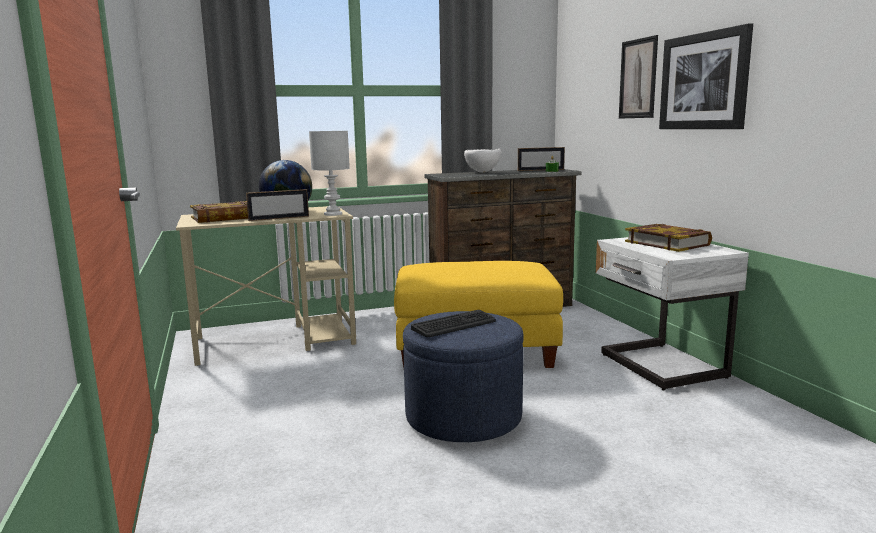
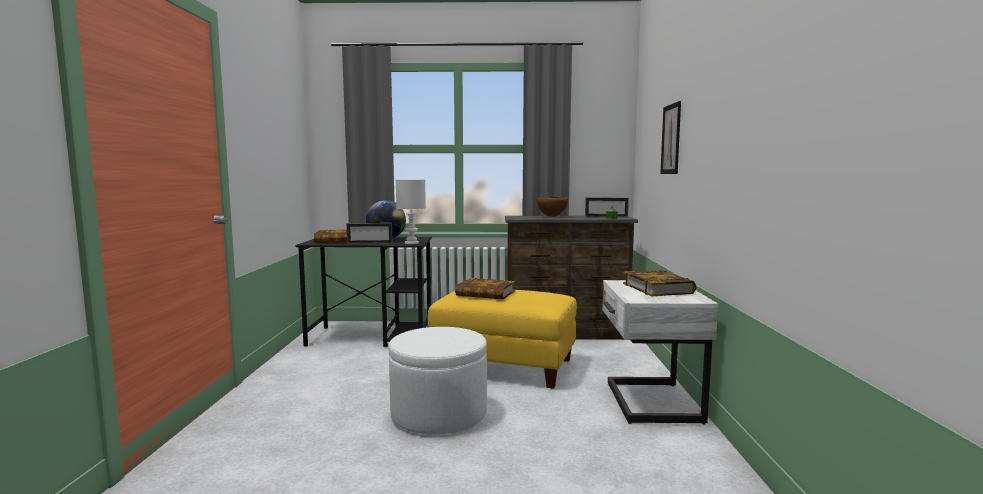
camera: 20 degrees right, 5 degrees down
beige desk [176,206,356,366] -> black desk [295,237,432,347]
blue ottoman [403,311,524,442] -> white ottoman [389,327,487,435]
keyboard [411,310,496,337] -> none
white bowl [464,149,501,173] -> brown bowl [537,197,568,217]
picture [659,23,753,129] -> none
none -> book [455,278,515,299]

